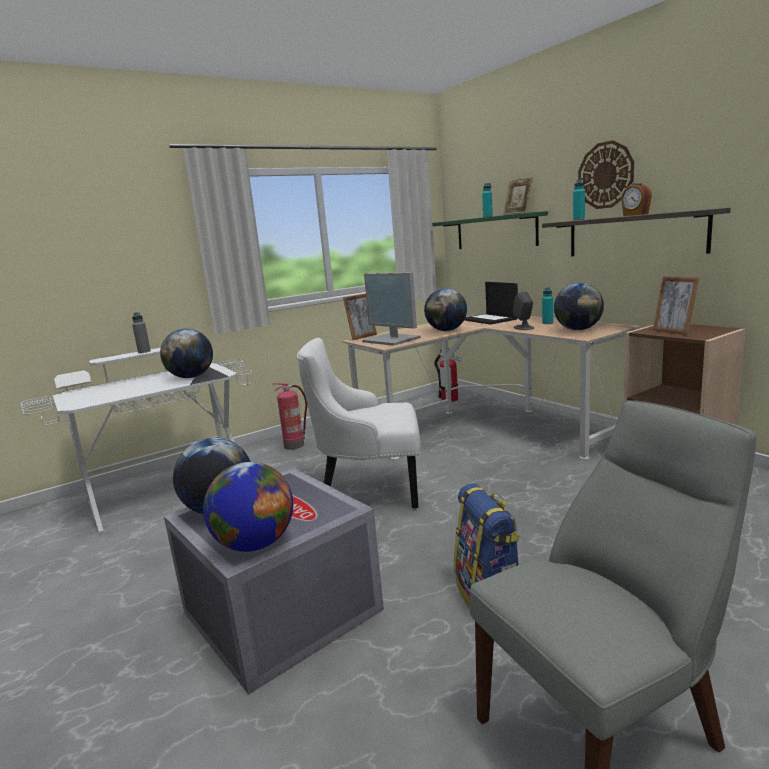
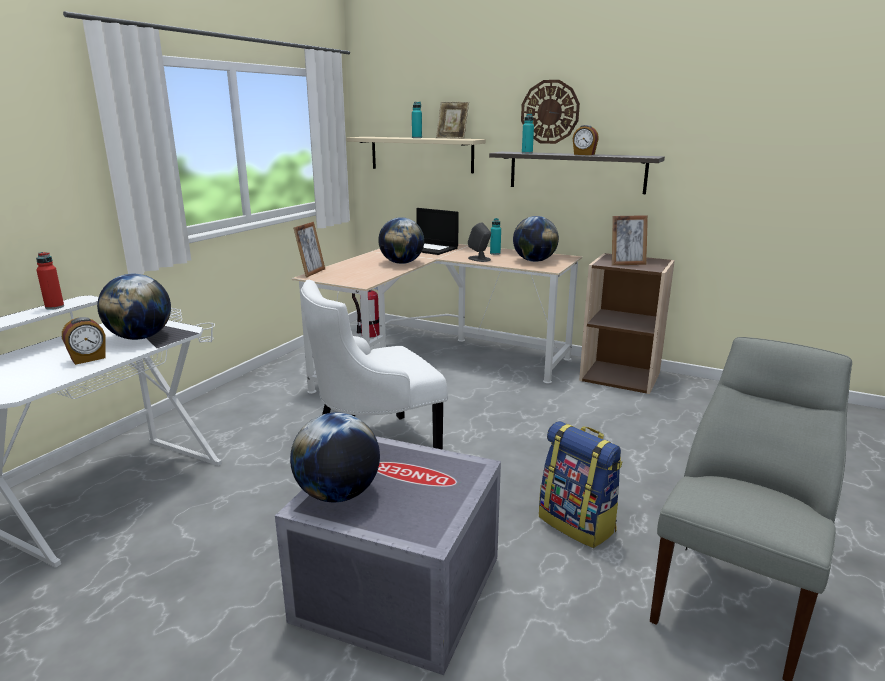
camera: 30 degrees left, 5 degrees up
grey bottle [132,312,151,353] -> red bottle [36,252,64,310]
globe [203,462,293,552] -> none
fire extinguisher [272,383,307,450] -> none
monitor [362,272,421,346] -> none
green shelf [432,211,548,249] -> beige shelf [346,137,486,173]
picture frame [653,276,700,335] -> picture frame turned 45 degrees counterclockwise [612,215,648,266]
none -> alarm clock [62,317,106,365]

